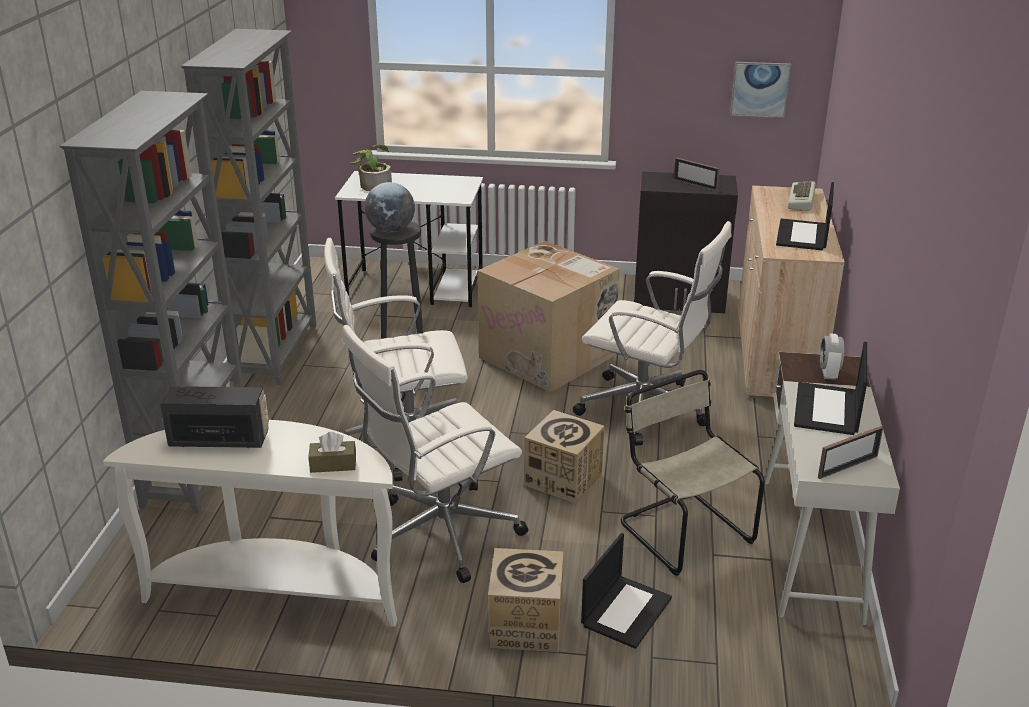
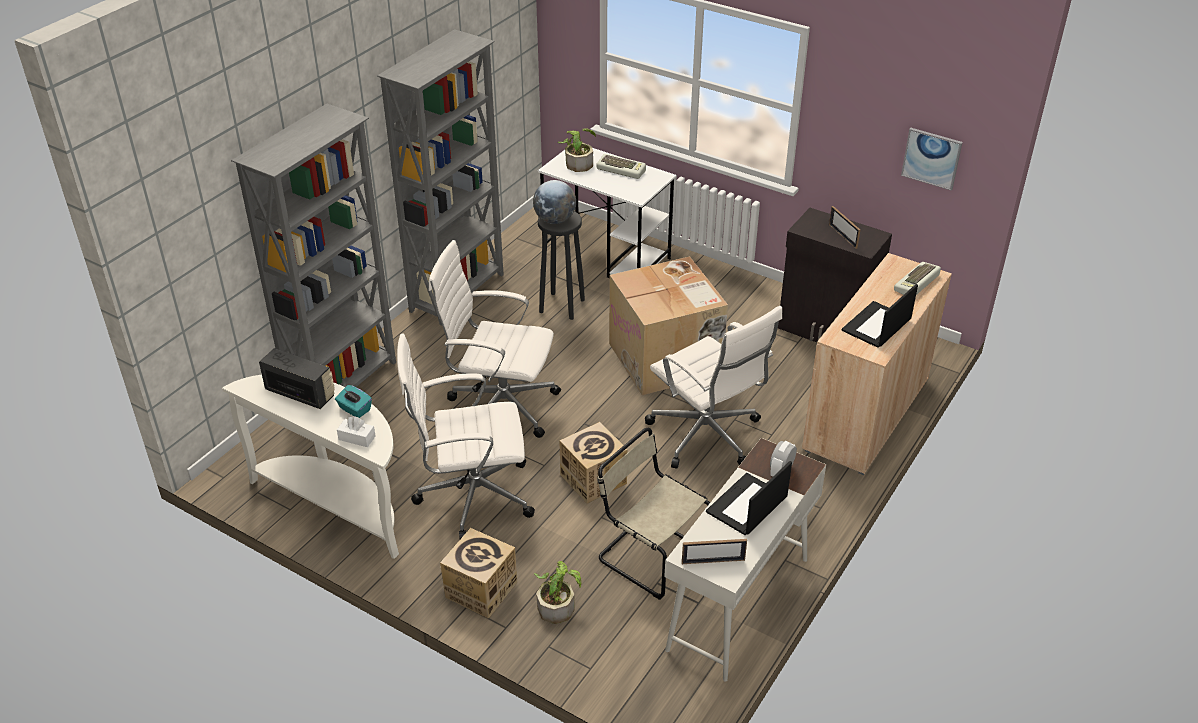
camera: 25 degrees right, 10 degrees up
brown tissue box [308,432,356,473] -> white tissue box [337,416,376,447]
laptop [581,533,672,649] -> potted plant [534,561,581,624]
beige chair [621,370,765,576] -> beige chair turned 45 degrees counterclockwise [597,428,710,600]
none -> turquoise tissue box [335,385,372,418]
none -> keyboard [596,154,646,179]

